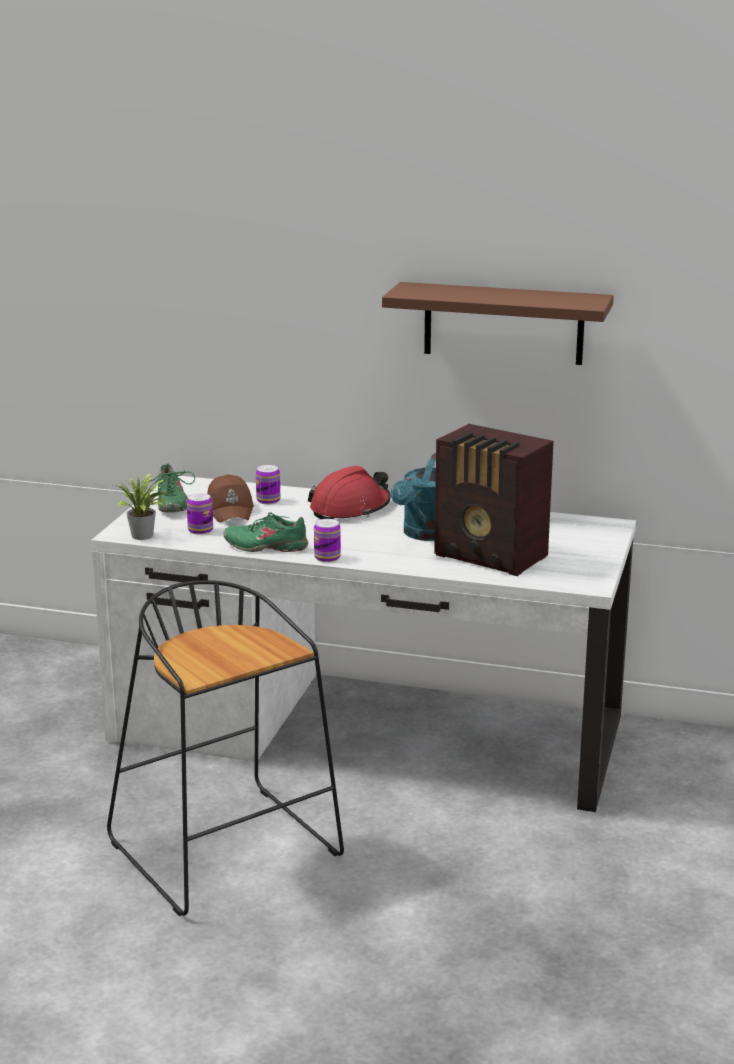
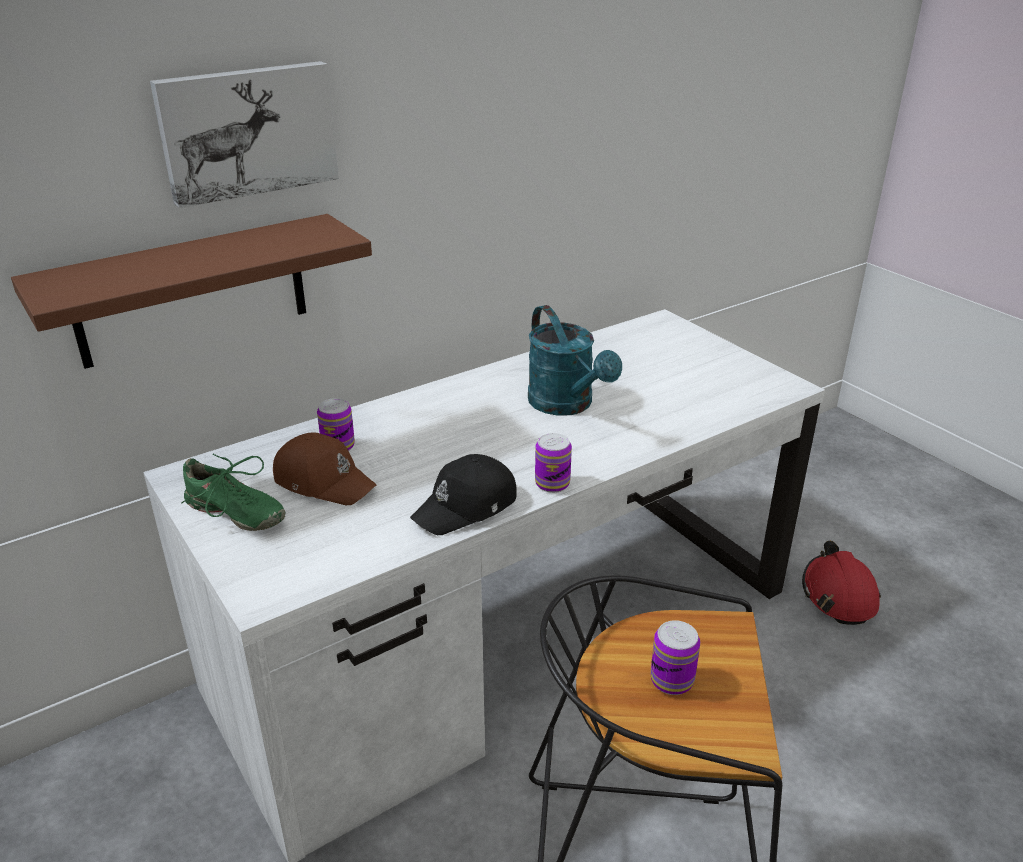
camera: 50 degrees left, 10 degrees up
potted plant [108,471,171,540] -> none
can [187,493,213,535] -> can moved to [650,620,700,695]
green shoe [223,512,308,552] -> black cap [410,454,517,535]
red hard hat [308,466,391,519] -> red hard hat moved to [802,541,881,625]
brown shelf [382,282,614,365] -> brown shelf moved to [11,214,372,369]
radio [434,424,554,576] -> none
none -> picture [150,61,339,208]

